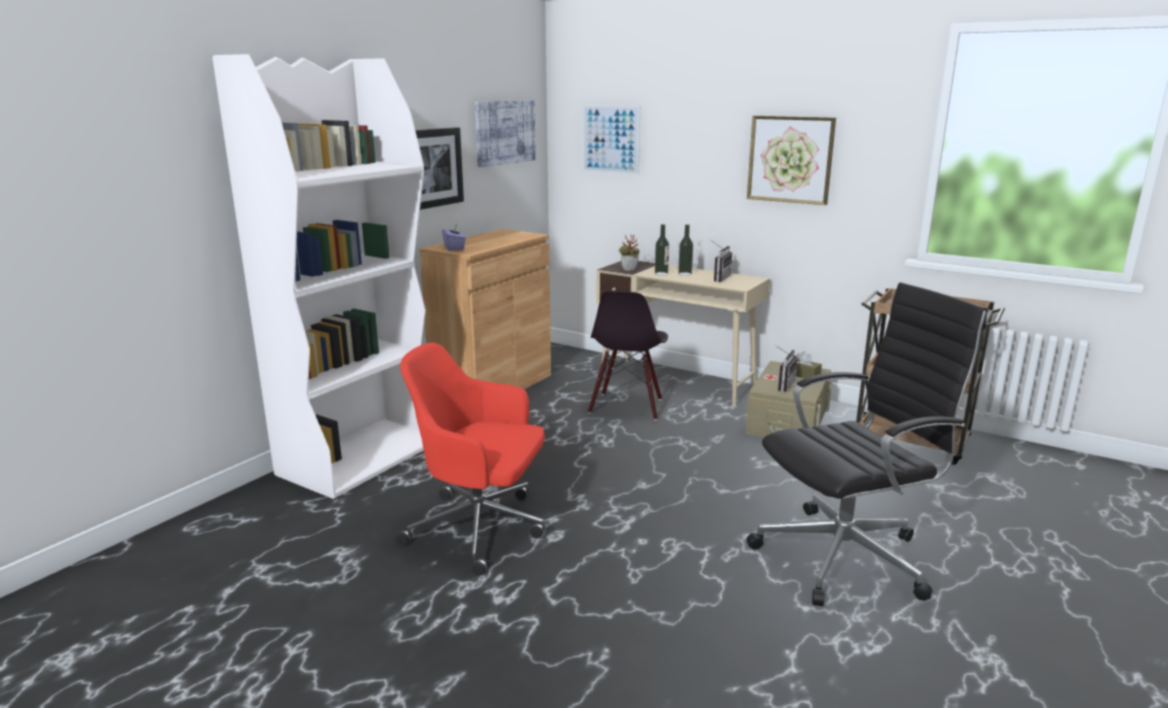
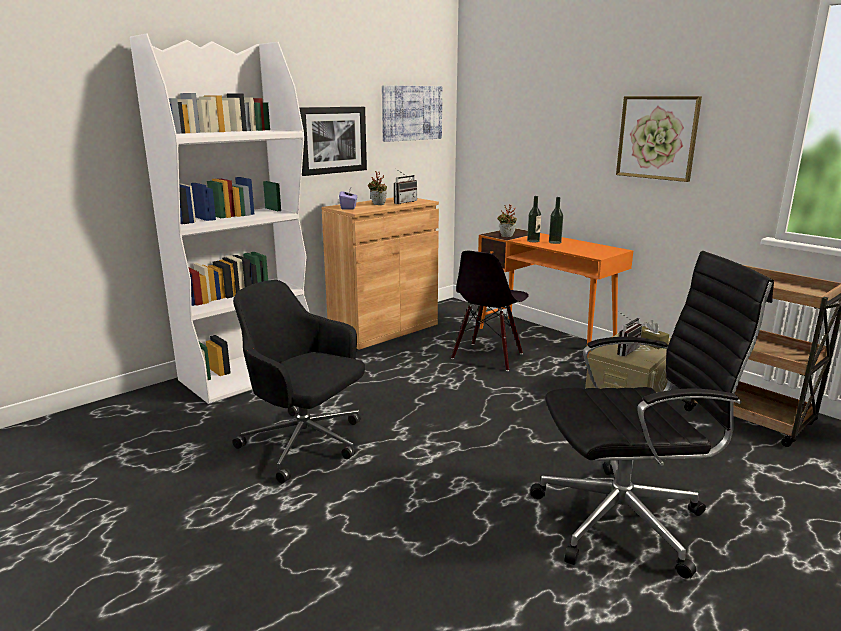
camera: 15 degrees right, 0 degrees up
red office chair [396,343,545,576] -> black office chair [232,280,365,483]
picture [583,105,640,175] -> none
beige desk [596,261,770,406] -> orange desk [478,228,633,357]
radio [711,240,732,282] -> radio moved to [394,169,417,204]
none -> potted plant [368,172,387,205]

